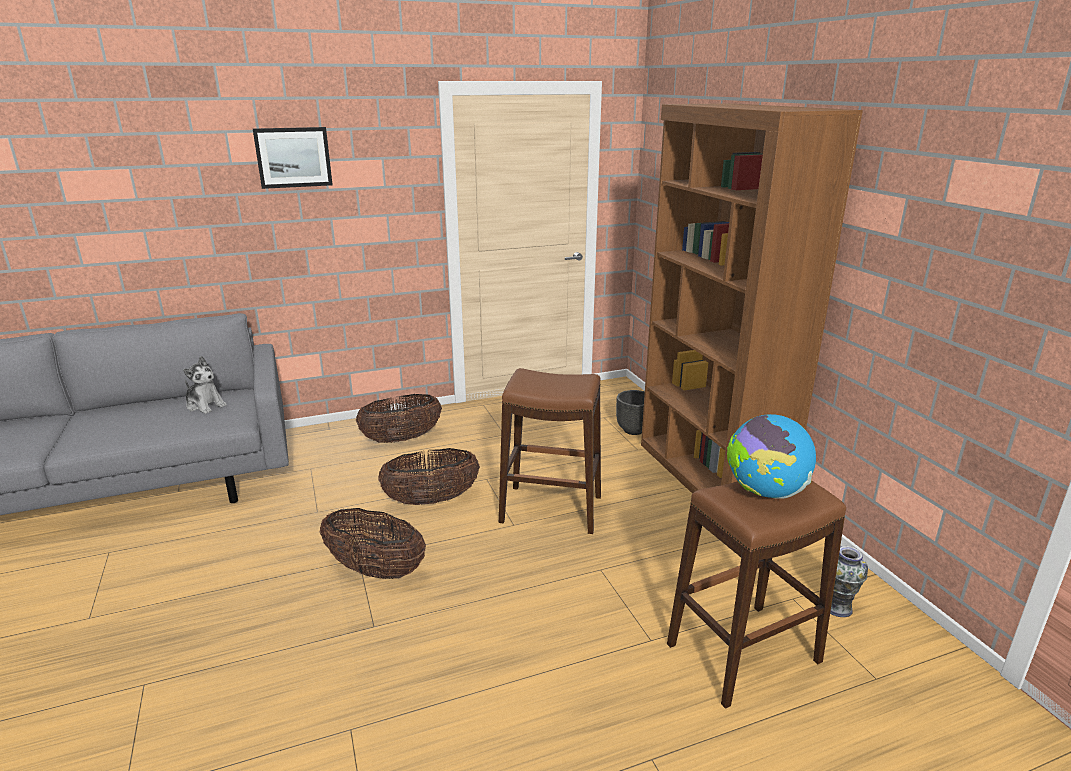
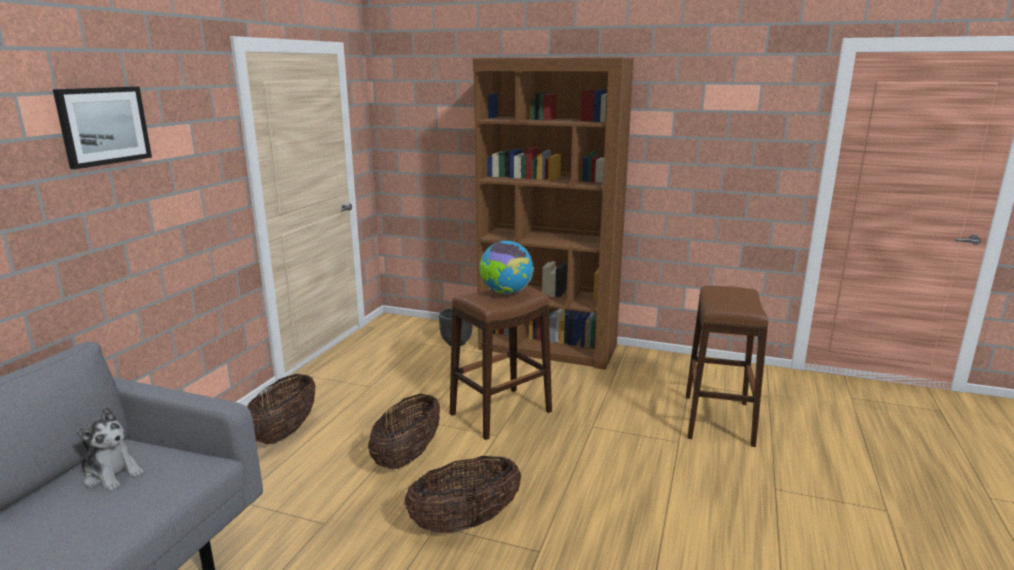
camera: 50 degrees left, 5 degrees down
plush toy [183,356,227,414] -> plush toy turned 45 degrees clockwise [77,407,144,491]
globe [727,414,816,499] -> globe moved to [479,241,534,294]
vase [830,546,868,617] -> none

